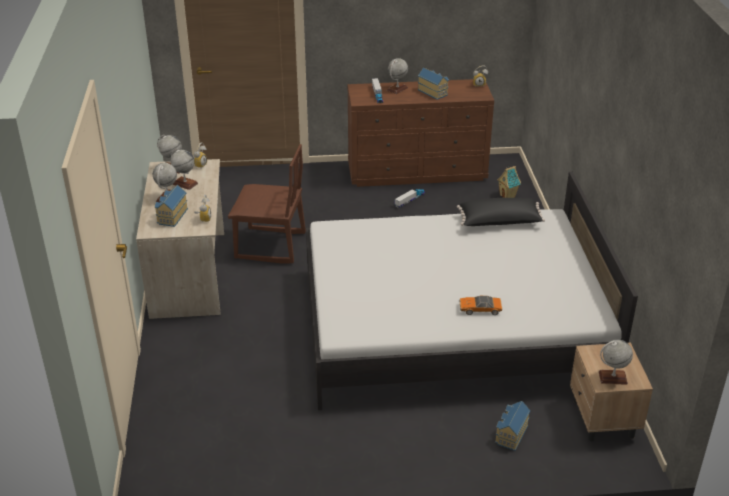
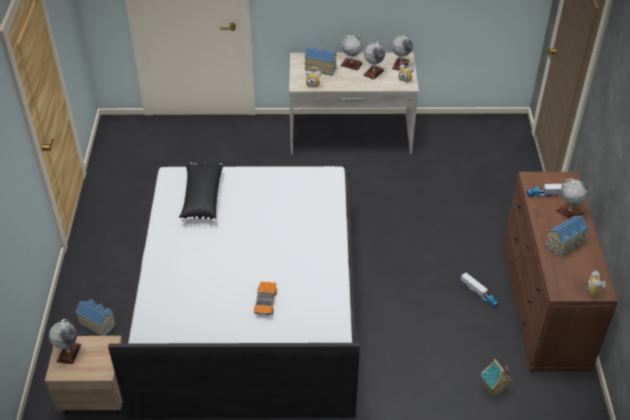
camera: 95 degrees right, 10 degrees up
brown chair [228,144,306,264] -> none
black pillow [457,198,545,226] -> black pillow moved to [179,163,223,222]
toy car [460,296,502,315] -> toy car moved to [254,282,277,315]

